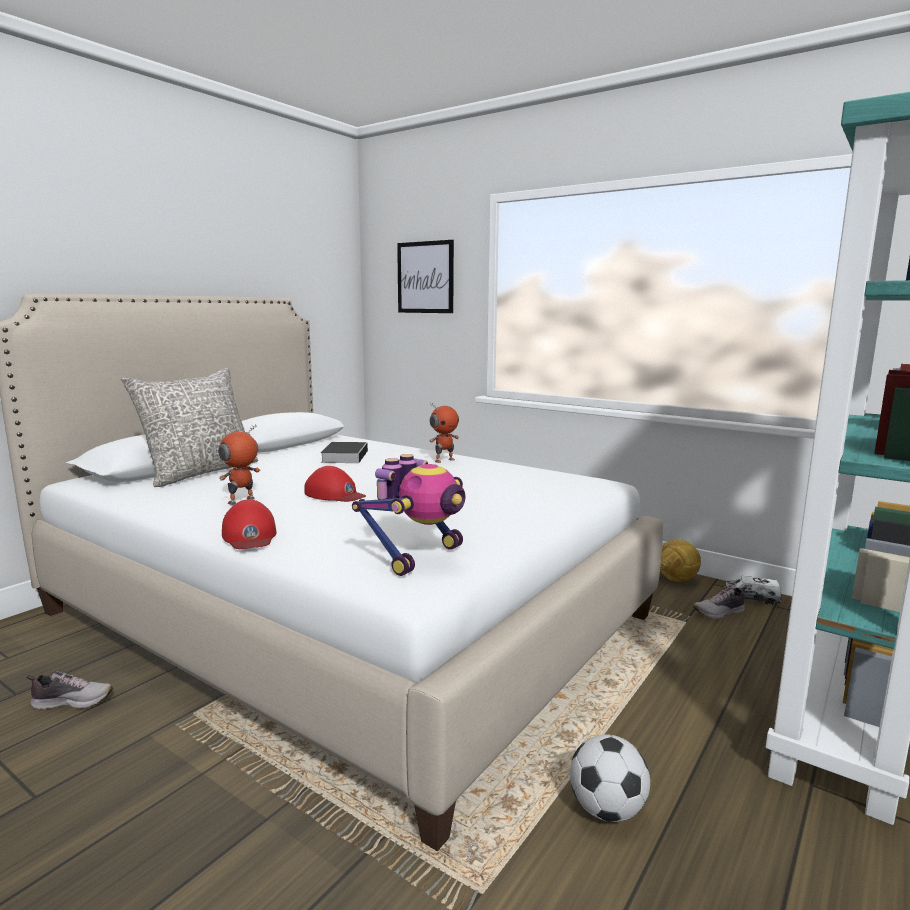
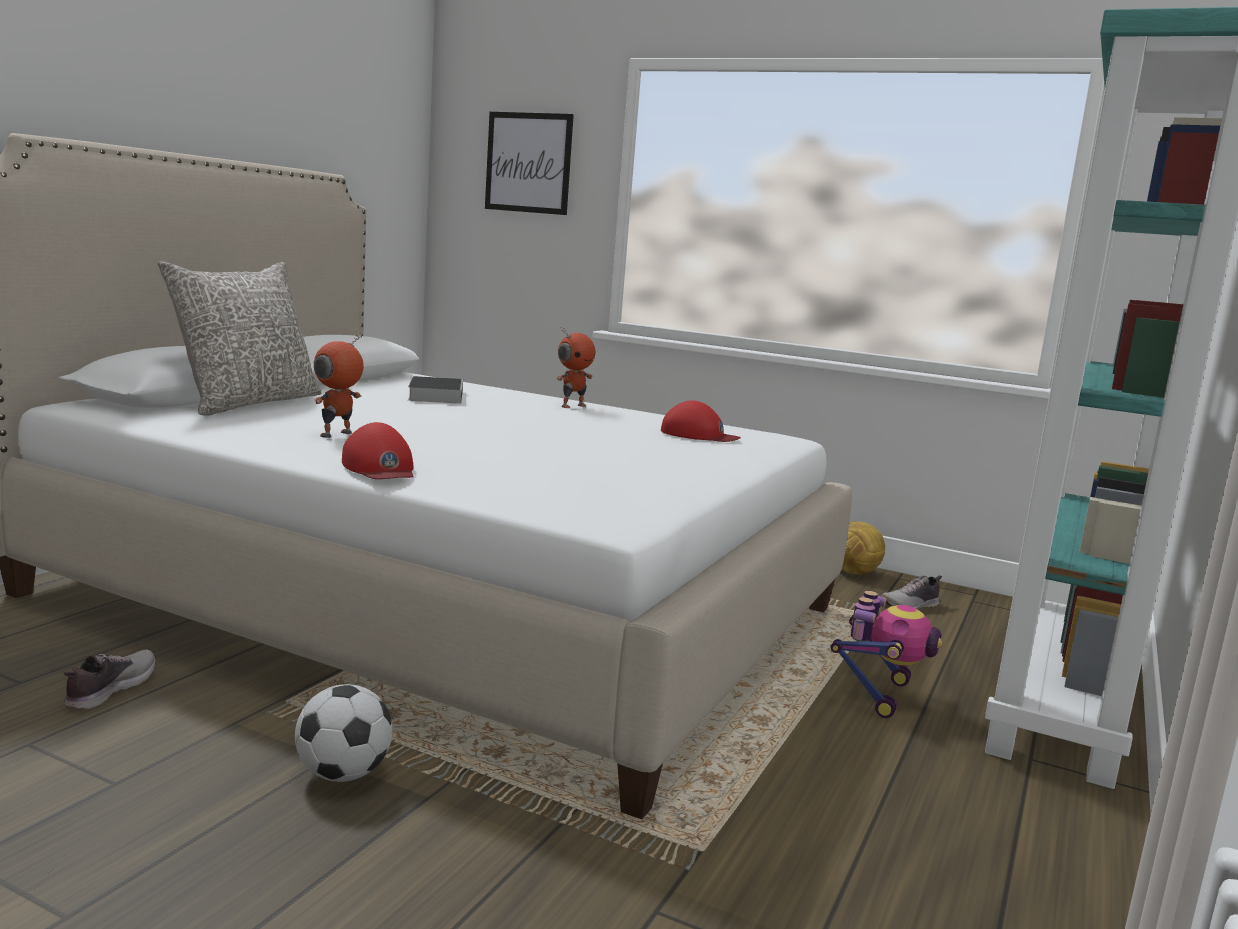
camera: 10 degrees left, 0 degrees up
shoe [26,671,113,709] -> shoe turned 60 degrees counterclockwise [64,650,156,709]
red cap [304,466,366,502] -> red cap moved to [661,400,741,442]
toy robot [352,454,466,576] -> toy robot moved to [830,591,942,718]
football [570,734,650,822] -> football moved to [295,684,392,782]
toy truck [724,576,781,605] -> none

